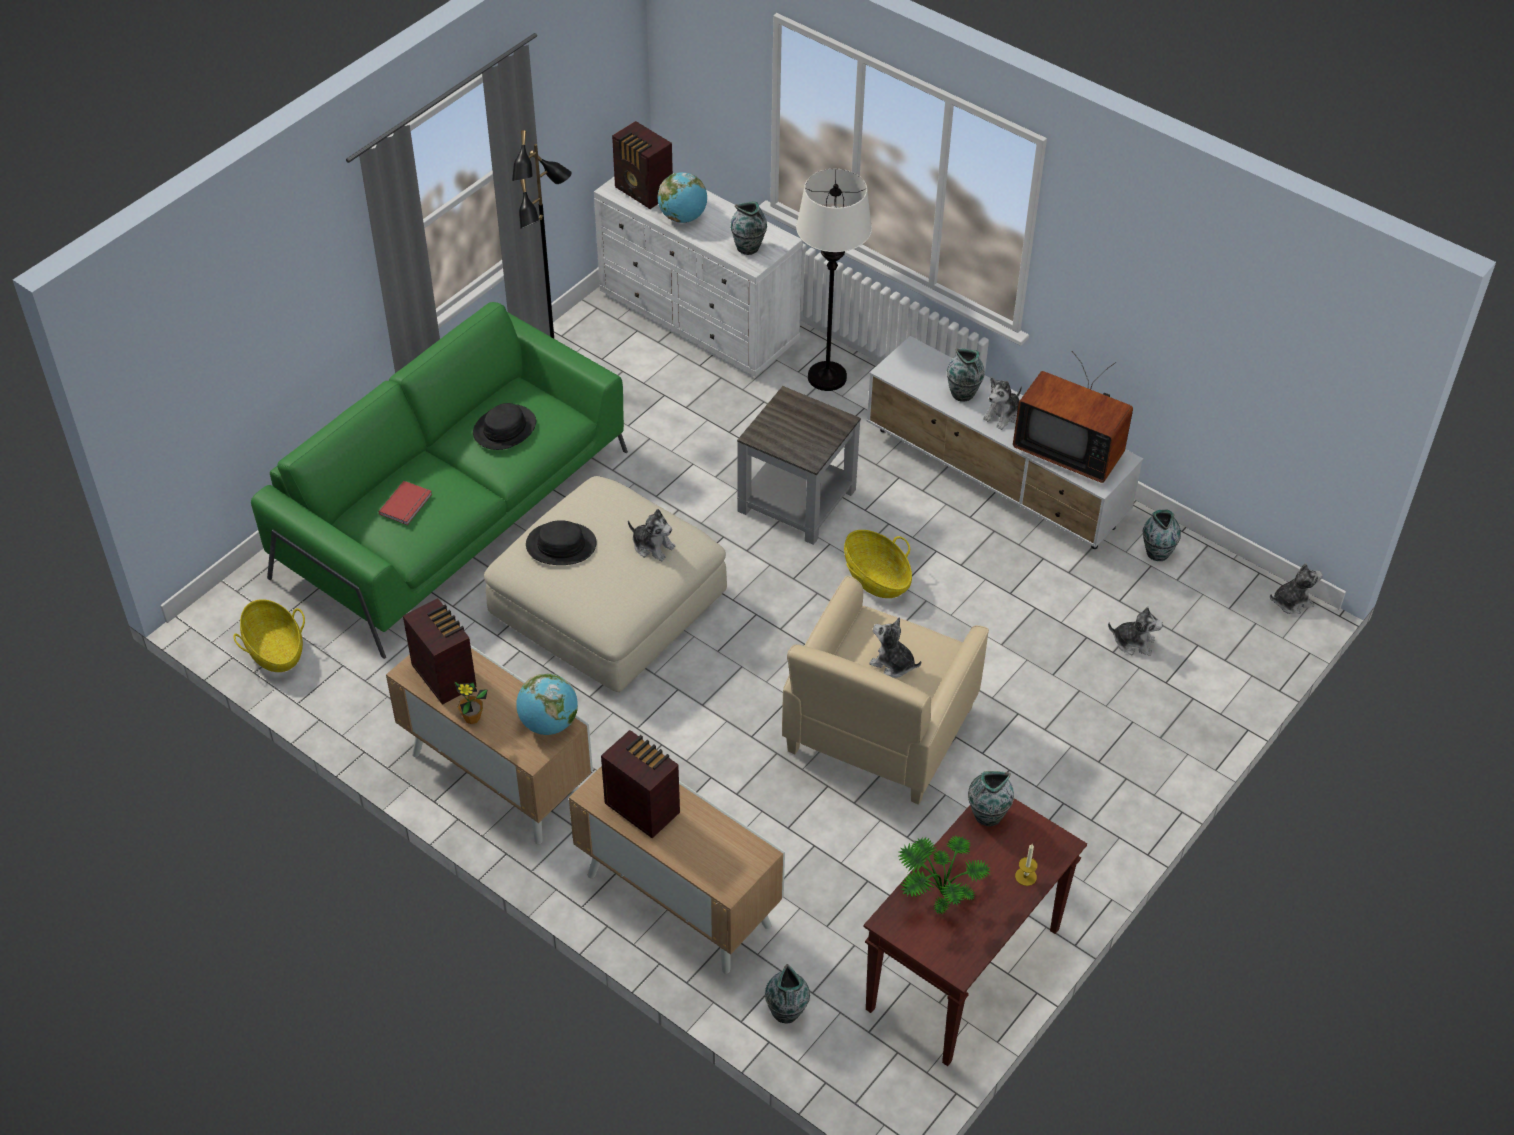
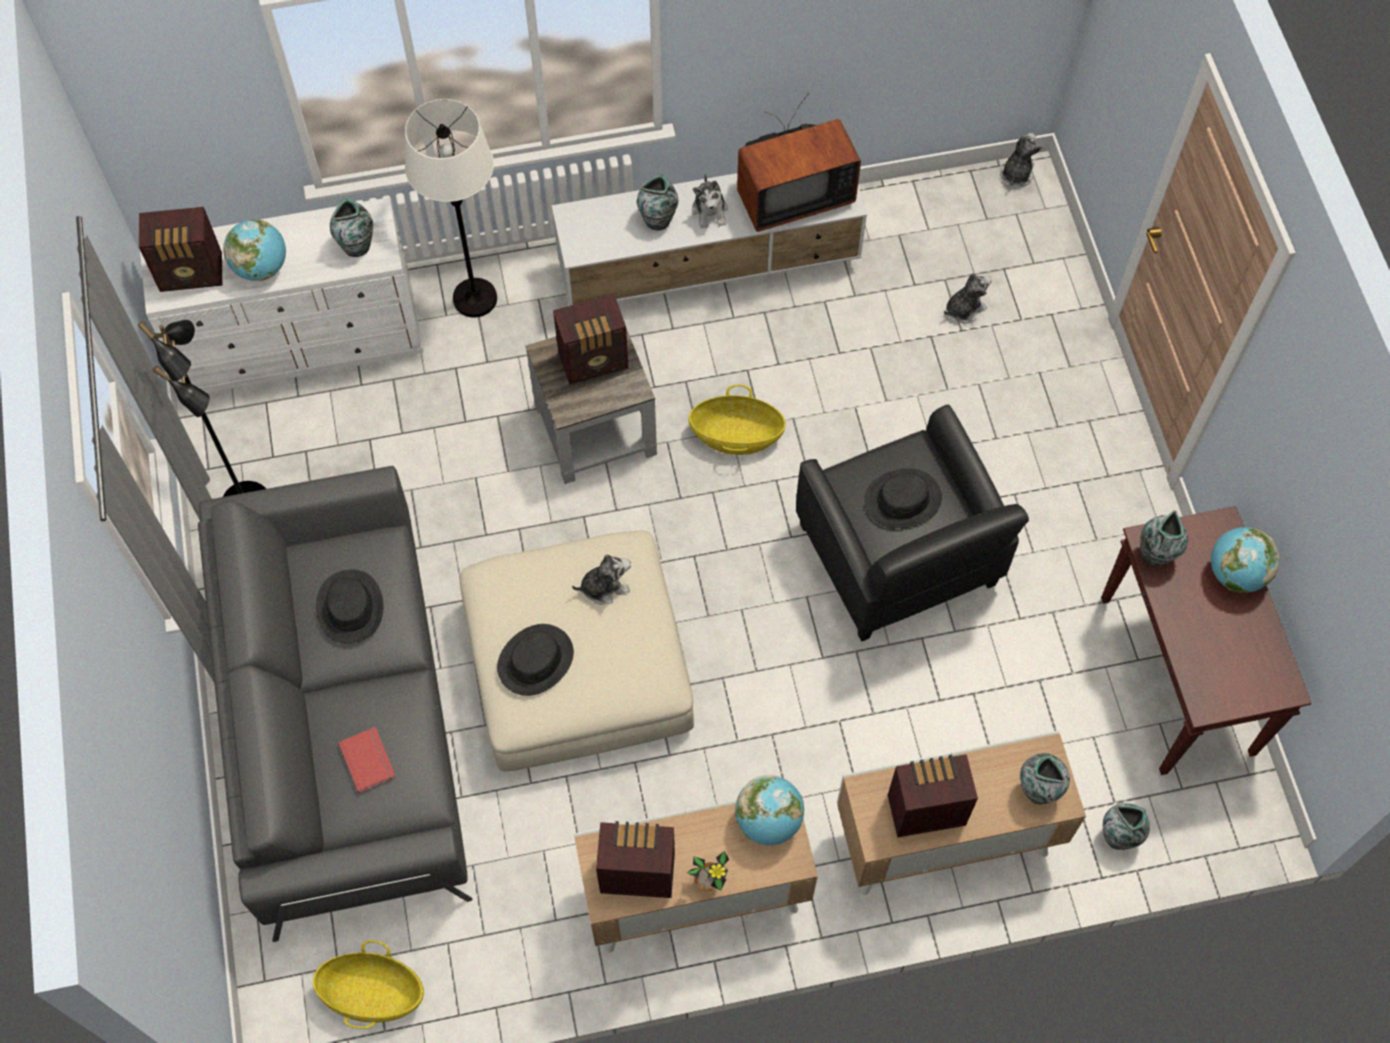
camera: 50 degrees left, 15 degrees up
green sofa [251,302,628,659] -> grey sofa [198,466,472,942]
beige armchair [782,576,989,805] -> black armchair [796,404,1029,641]
plush toy [869,617,921,678] -> black hat [865,469,942,529]
potted plant [899,835,991,914] -> none
candle [1015,844,1037,886] -> globe [1211,527,1279,593]
vase [1143,509,1181,561] -> vase moved to [1020,753,1070,804]
none -> radio [553,294,629,385]

